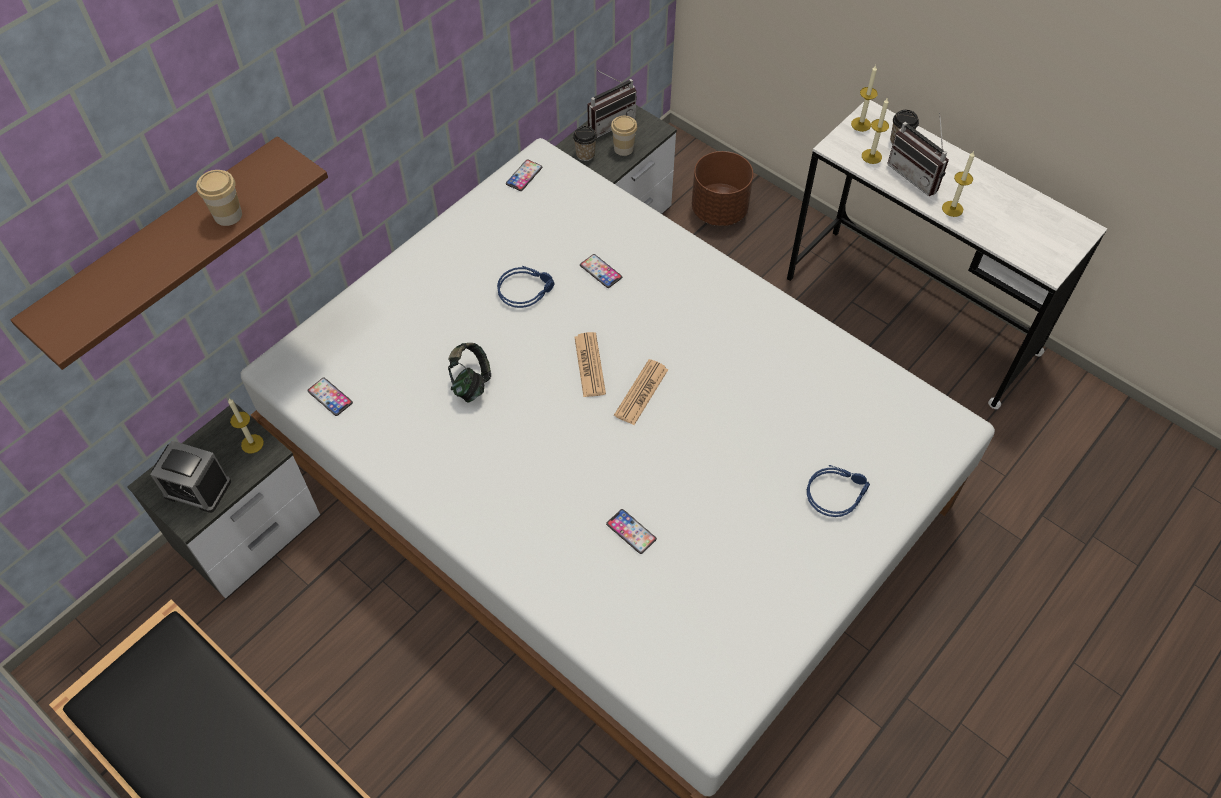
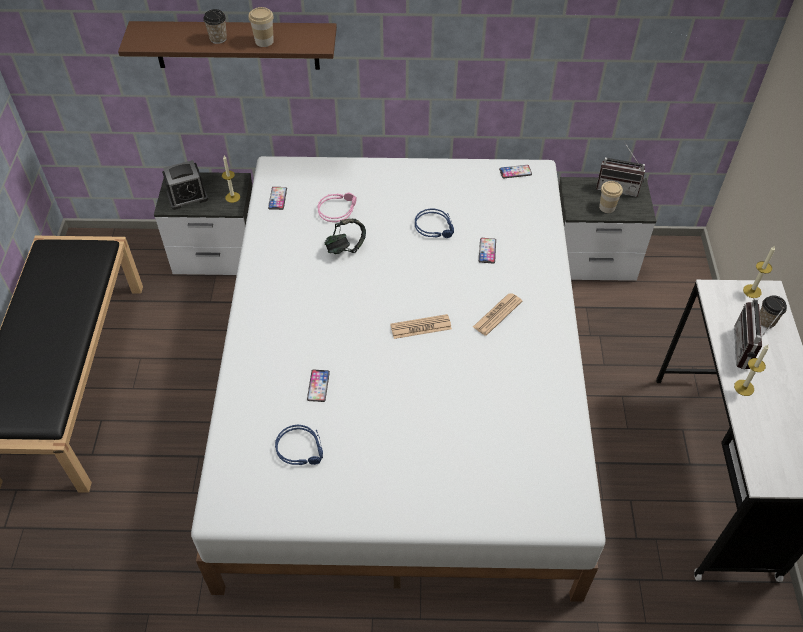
camera: 50 degrees right, 5 degrees down
alarm clock [150,441,231,513] -> alarm clock turned 90 degrees counterclockwise [162,160,208,210]
cup [573,126,597,161] -> cup moved to [203,9,227,44]
newspaper [574,332,606,397] -> newspaper moved to [473,293,522,336]
brown planter [692,151,753,226] -> none
blue headphones [807,465,870,517] -> blue headphones moved to [275,425,323,465]
candle [862,97,889,164] -> none
none -> pink headphones [318,193,357,222]

